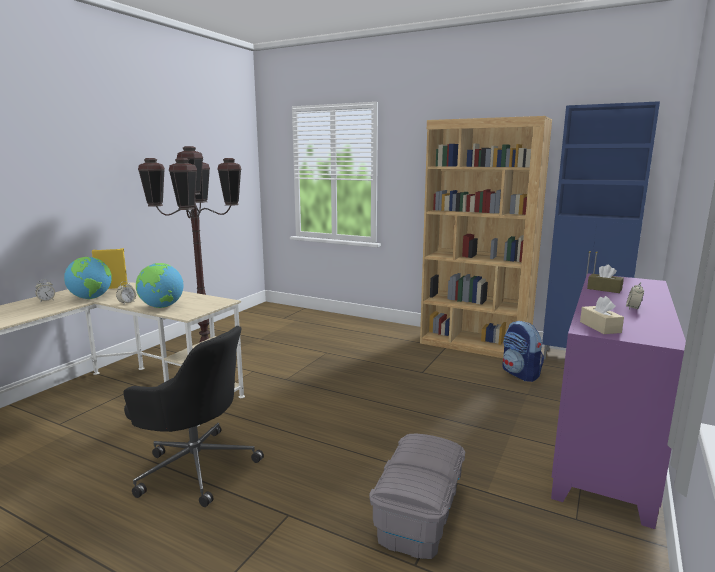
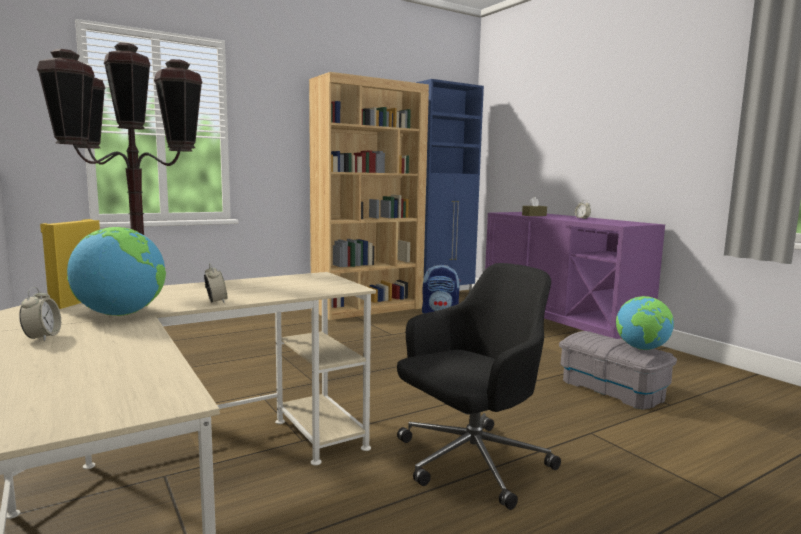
camera: 60 degrees left, 5 degrees down
globe [136,263,183,308] -> globe moved to [616,296,674,350]
beige tissue box [580,296,624,334] -> none

